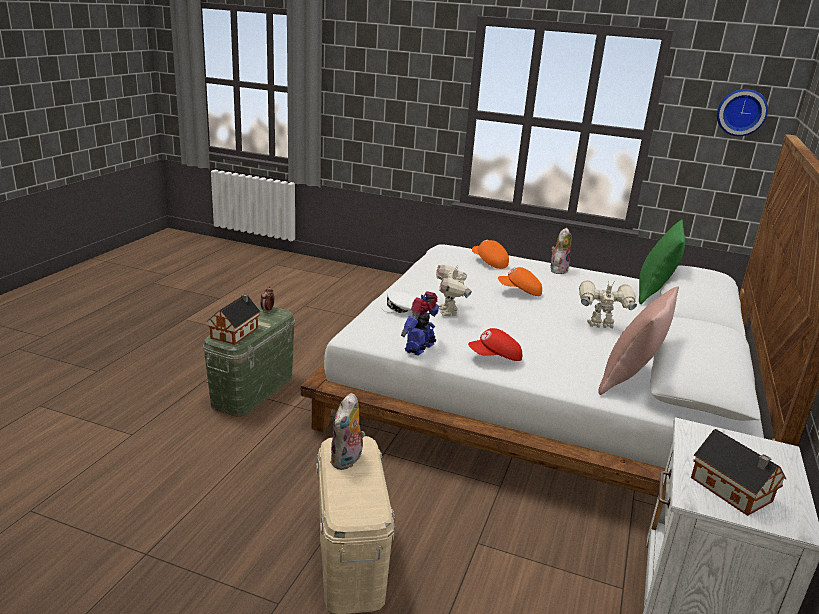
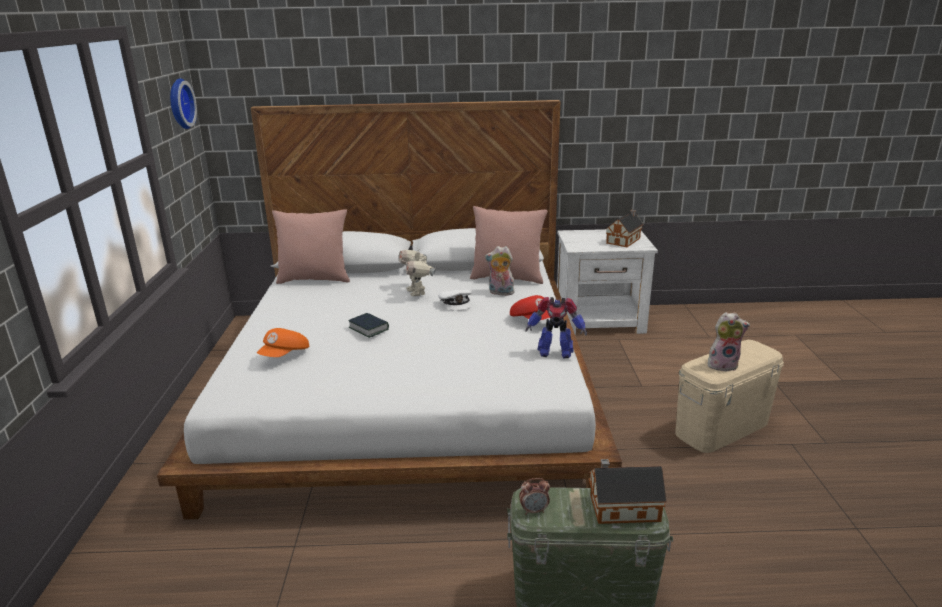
camera: 110 degrees left, 0 degrees up
white cap [381,290,416,313] -> white cap moved to [438,290,472,311]
toy robot [436,264,472,317] -> none
orange cap [498,267,542,296] -> book [348,313,389,338]
plush toy [549,228,572,274] -> plush toy moved to [485,246,516,296]
green pillow [639,220,685,304] -> pink pillow [272,210,350,284]

